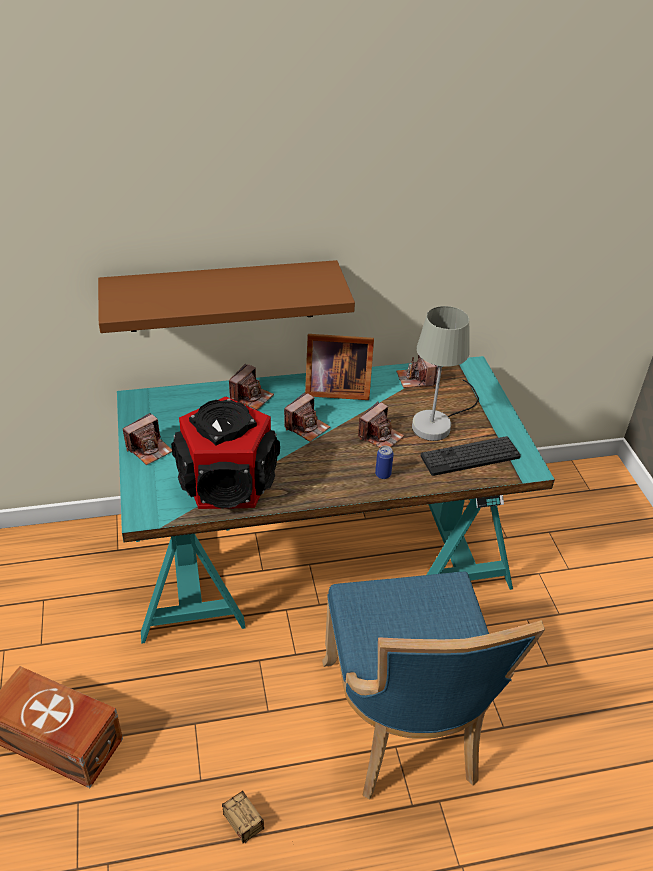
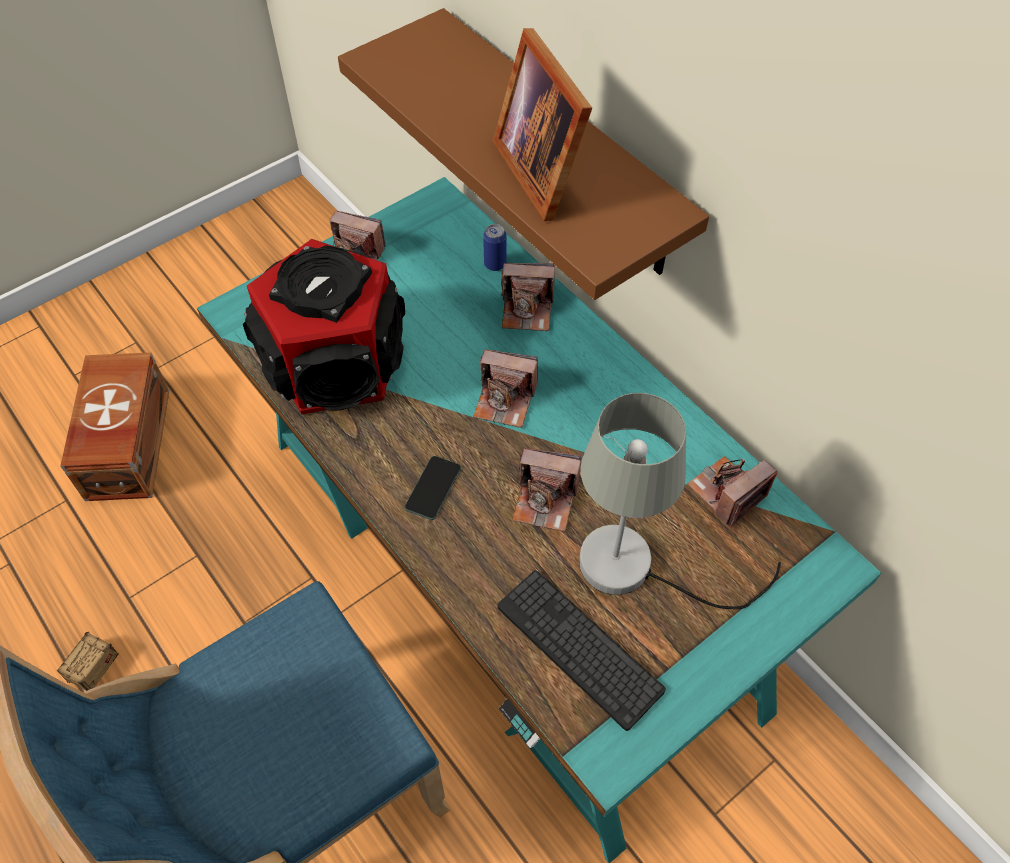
camera: 65 degrees right, 15 degrees up
picture frame [305,334,374,400] -> picture frame moved to [493,28,592,221]
can [375,446,394,479] -> can moved to [483,224,507,271]
none -> phone [404,456,461,520]

